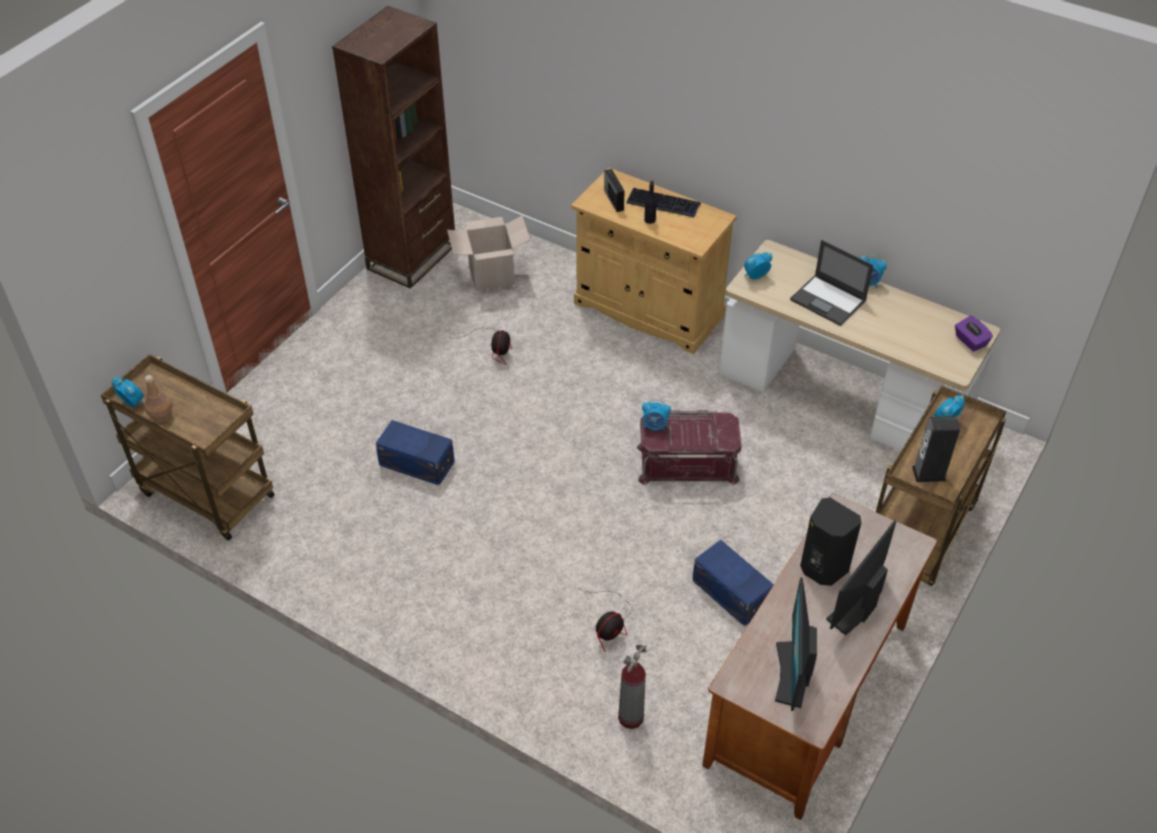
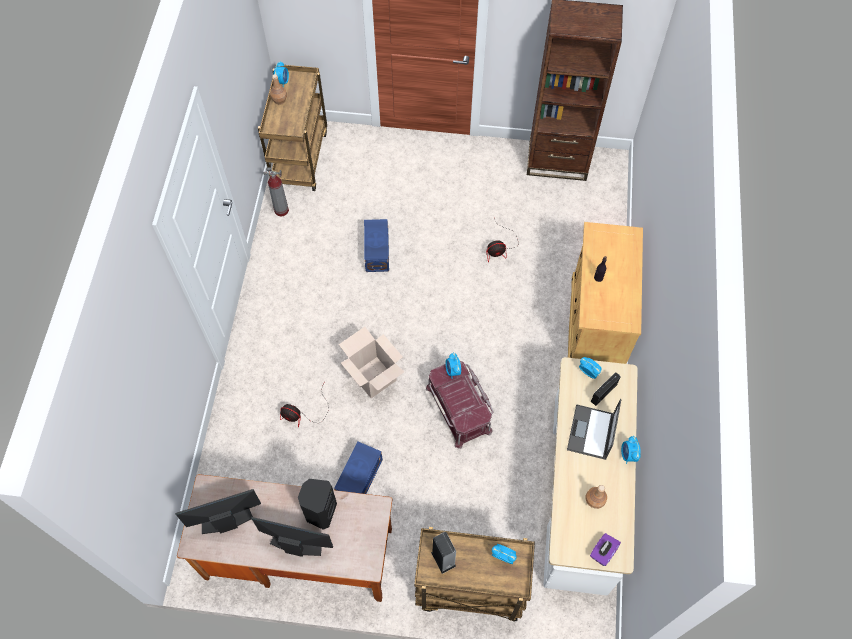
camera: 65 degrees right, 15 degrees up
cardboard box [447,216,530,291] -> cardboard box moved to [339,327,404,398]
radio [604,169,625,212] -> radio moved to [591,372,621,406]
fire extinguisher [618,644,647,729] -> fire extinguisher moved to [263,168,289,217]
keyboard [626,188,701,217] -> none
none -> brown bottle [586,485,607,509]

